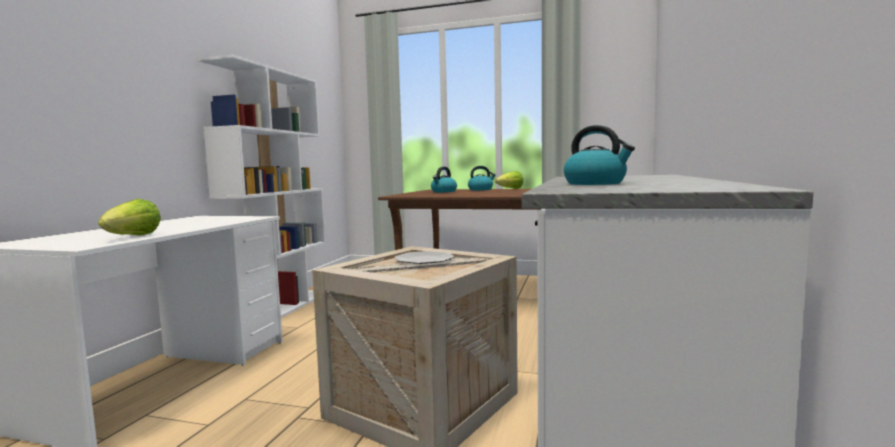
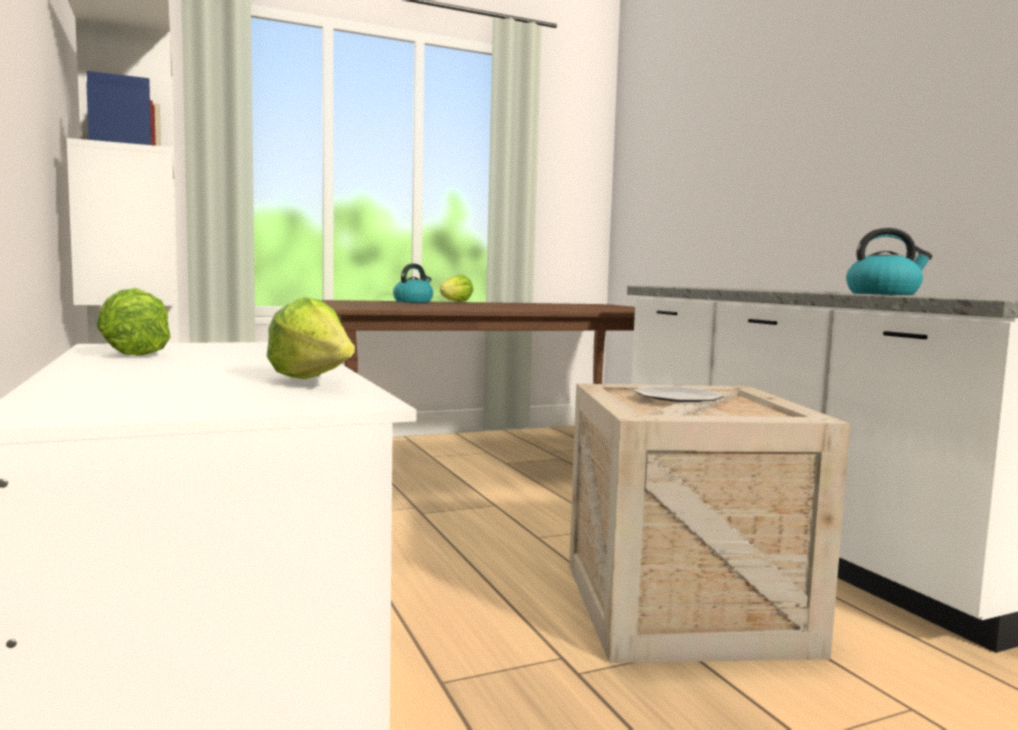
camera: 40 degrees left, 0 degrees up
kettle [431,167,457,192] -> none
none -> lettuce [96,288,171,356]

